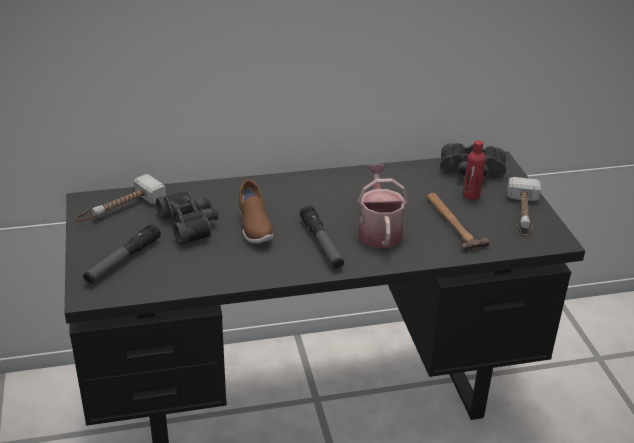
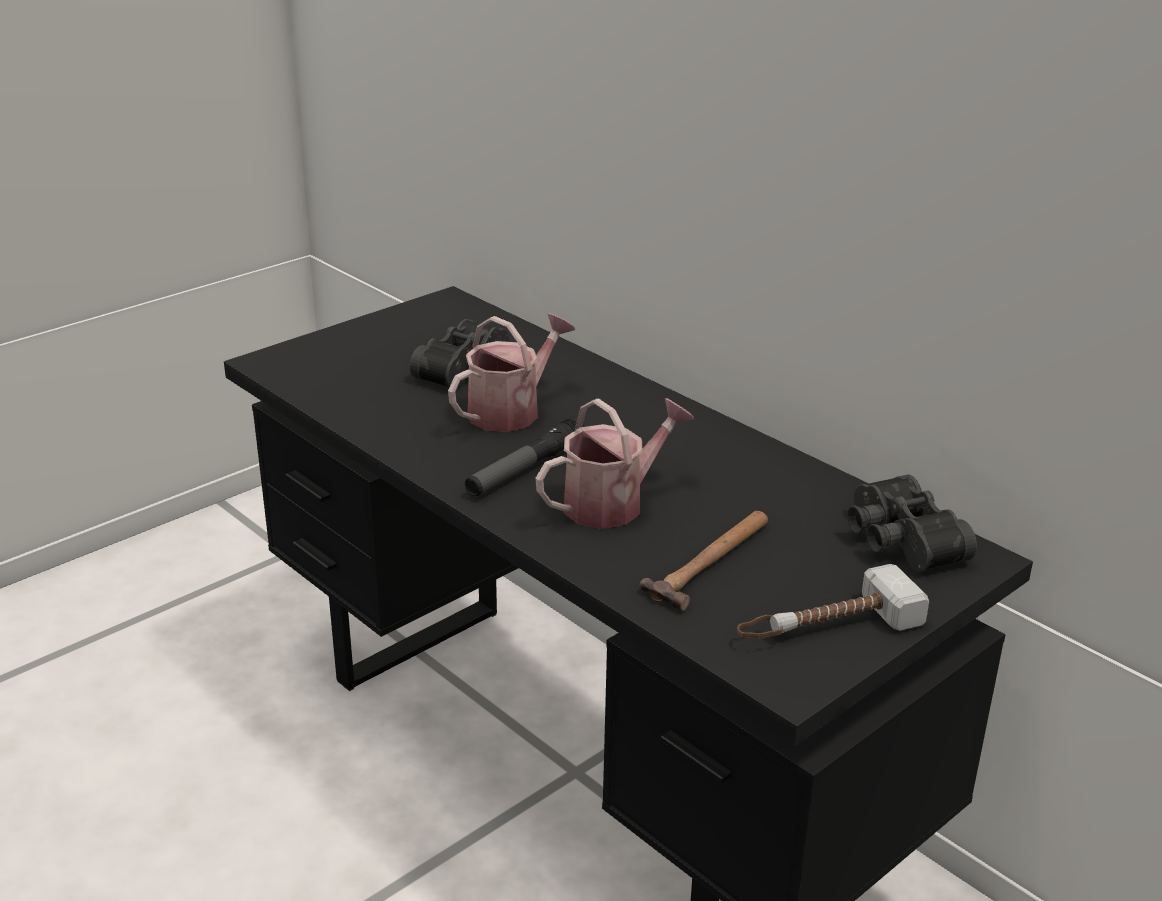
camera: 60 degrees right, 5 degrees down
hammer [76,174,166,222] -> none
flashlight [83,224,161,284] -> none
brown shoe [239,179,273,243] -> watering can [448,314,575,432]
red bottle [463,140,486,200] -> none

